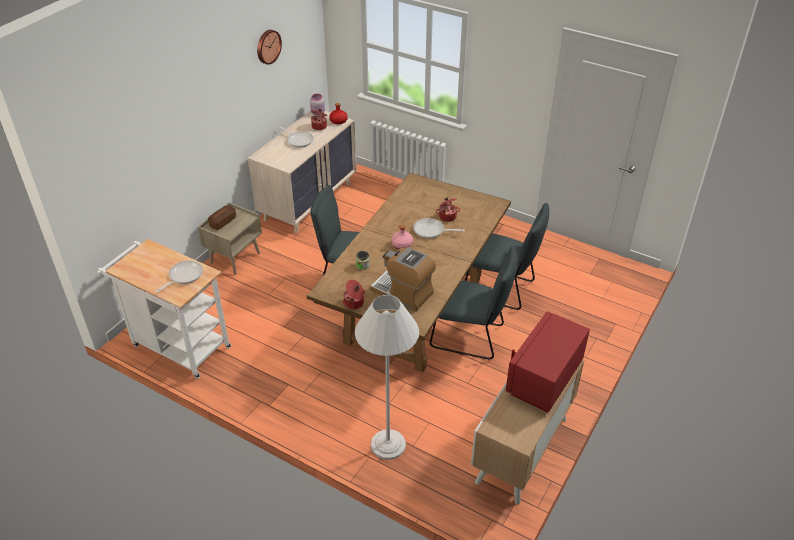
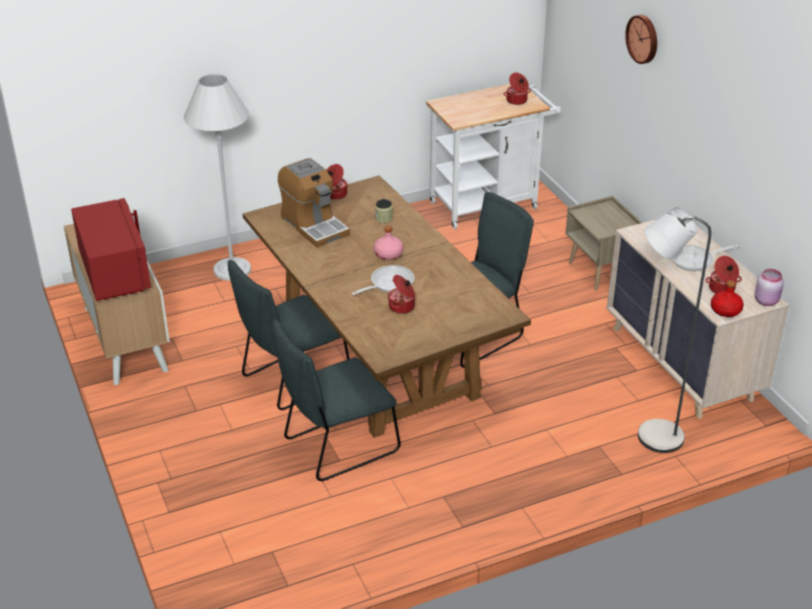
camera: 125 degrees right, 5 degrees down
frying pan [155,261,203,293] -> none
bread [208,206,236,230] -> none
wall clock [257,30,282,65] -> wall clock moved to [625,15,657,64]
coffee machine [370,247,436,311] -> coffee machine turned 75 degrees clockwise [278,158,350,248]
none -> cooking pot [504,73,531,105]
none -> grey floor lamp [638,207,712,453]

